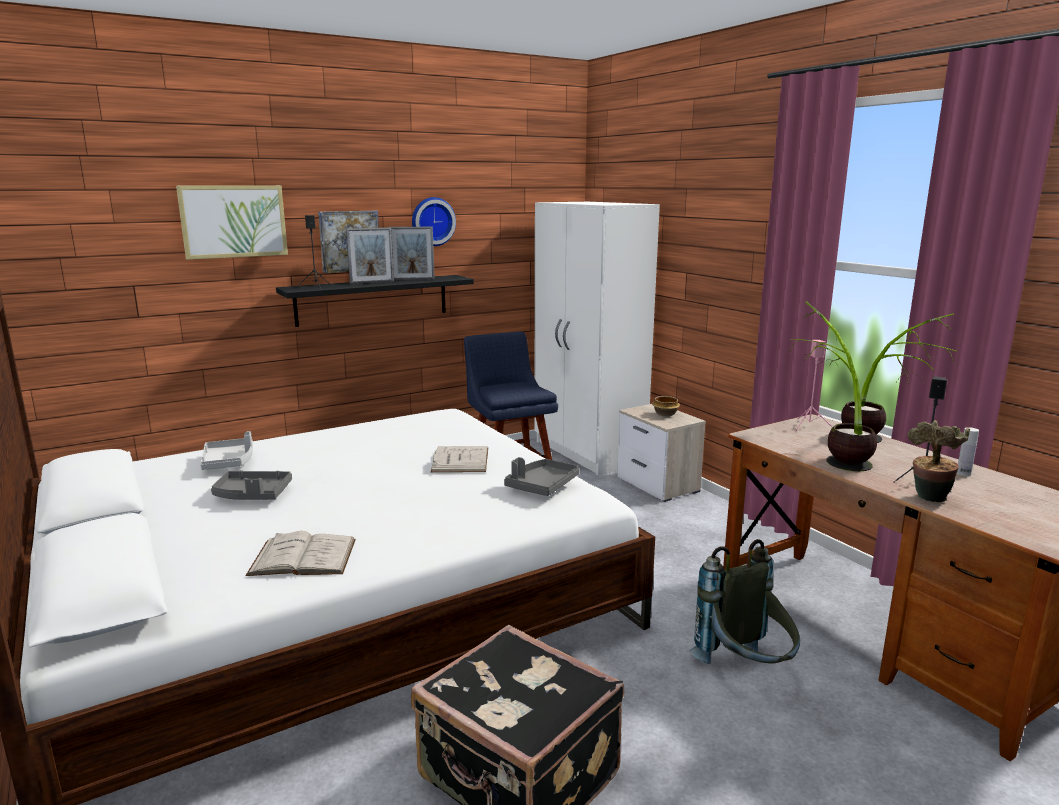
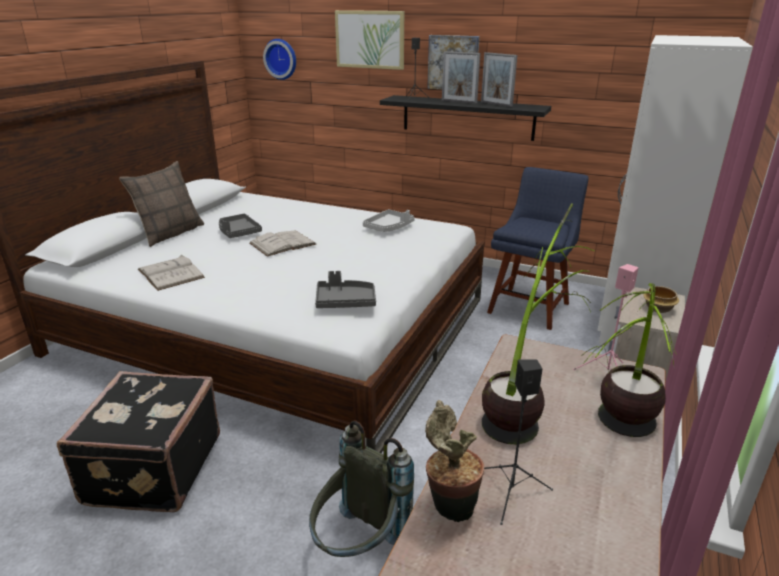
camera: 55 degrees right, 10 degrees up
grey tray [200,431,253,470] -> grey tray moved to [363,209,415,232]
wall clock [412,197,456,246] -> wall clock moved to [263,39,296,80]
white book [431,446,488,473] -> white book moved to [250,231,316,257]
white bottle [957,427,979,476] -> none
none -> pillow [119,161,204,247]

